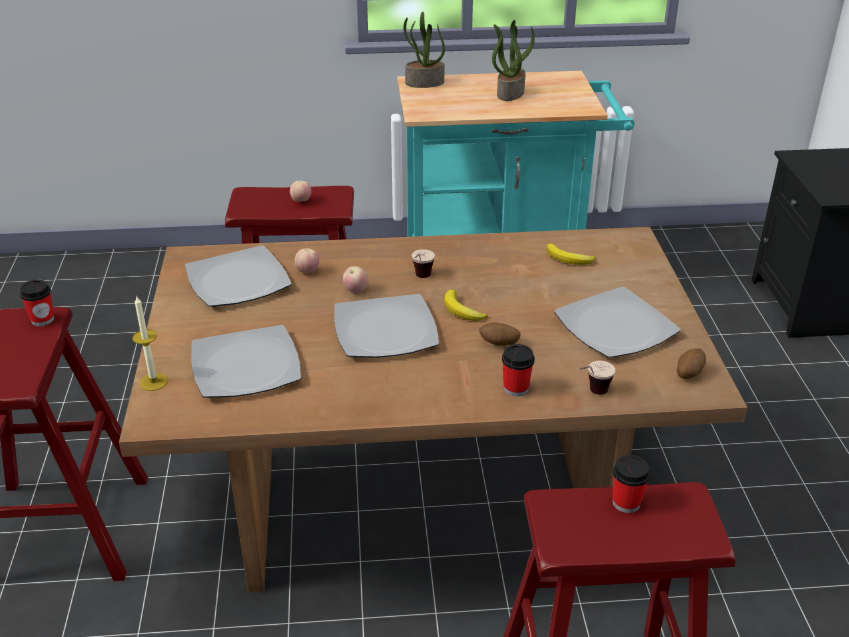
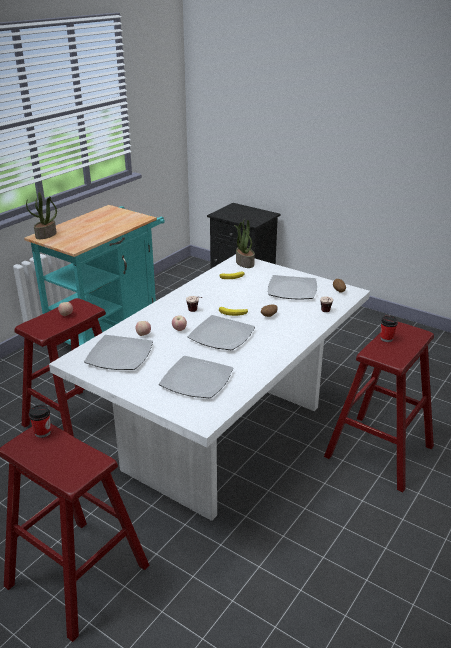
camera: 50 degrees left, 5 degrees down
brown dining table [119,227,748,593] -> white dining table [49,254,370,521]
candle [132,295,168,391] -> none
potted plant [492,20,535,101] -> potted plant moved to [234,219,255,268]
cup [502,344,535,397] -> none

